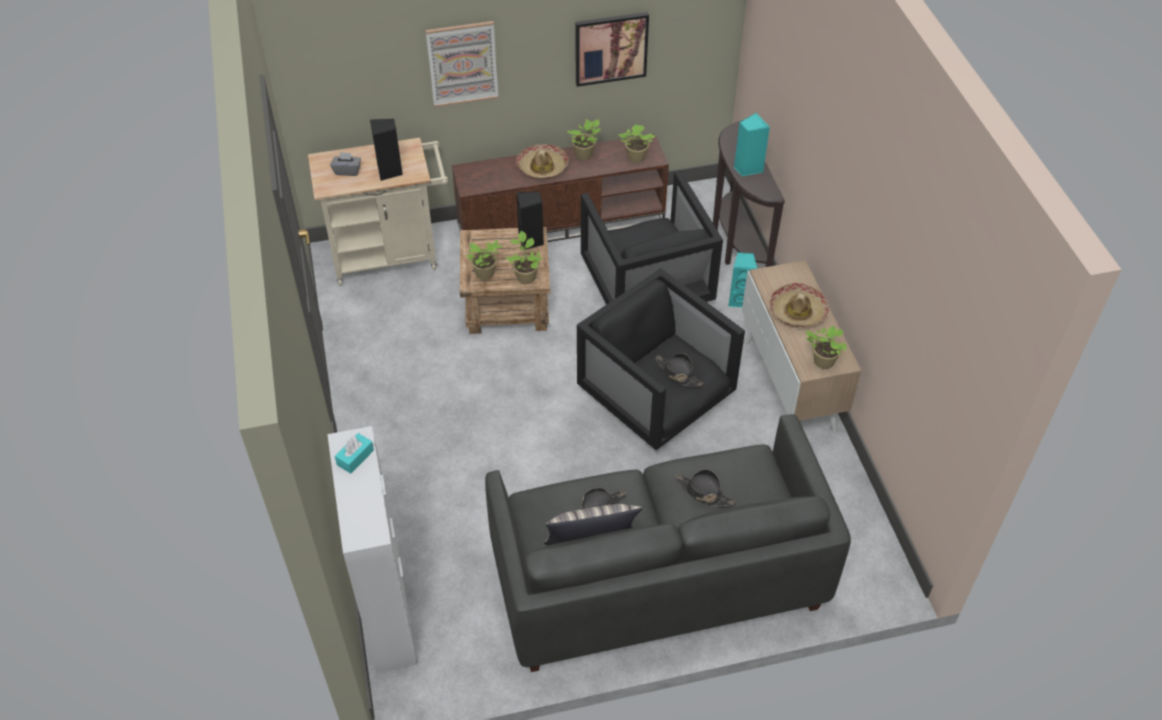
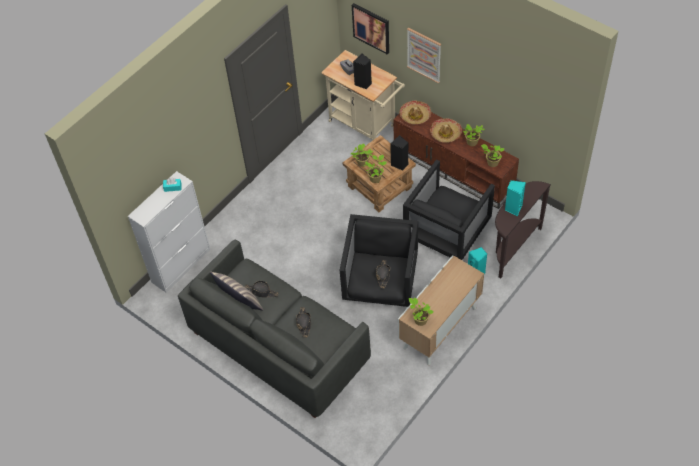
camera: 55 degrees right, 5 degrees up
picture [575,12,649,87] -> picture moved to [352,3,389,55]
hat [770,283,829,327] -> hat moved to [400,100,431,125]

